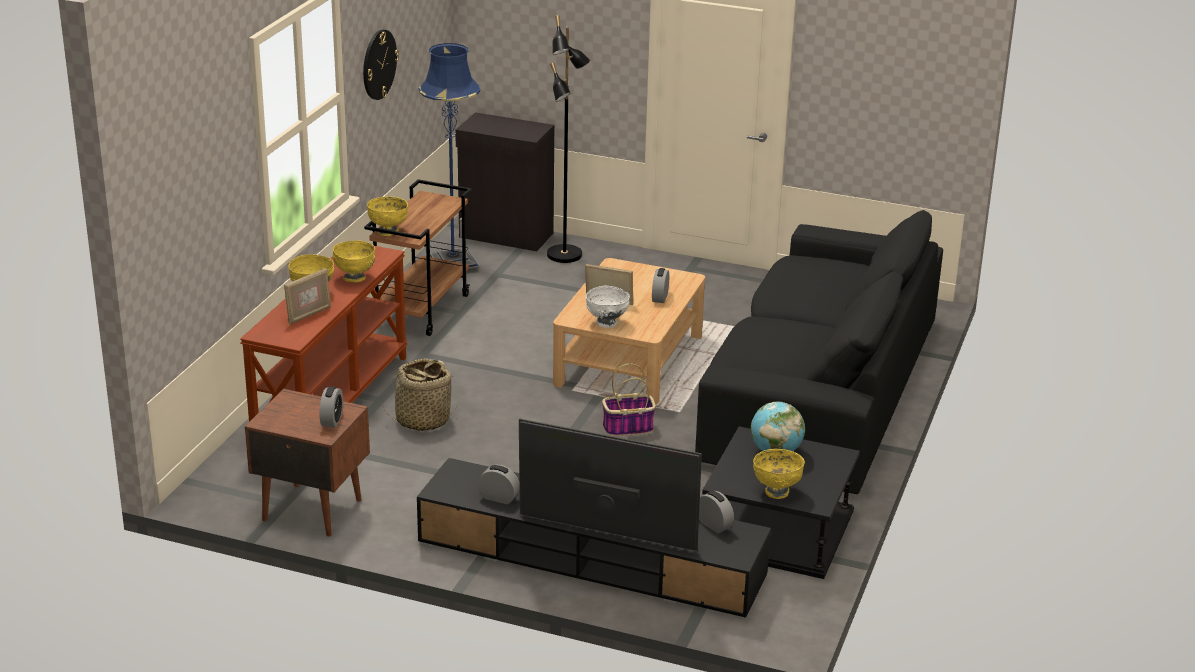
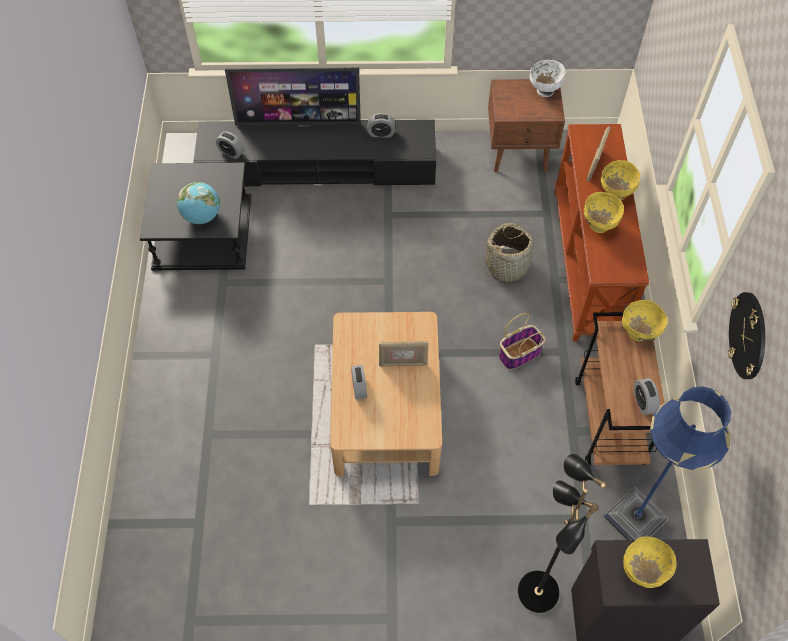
camera: 160 degrees right, 30 degrees up
alarm clock [320,386,343,428] -> alarm clock moved to [634,378,660,415]
white bowl [586,286,630,328] -> white bowl moved to [529,60,565,97]
basket [602,363,656,436] -> basket moved to [499,313,546,370]
black sofa [695,210,943,494] -> none
yellow bowl [753,449,805,499] -> yellow bowl moved to [623,536,677,588]

